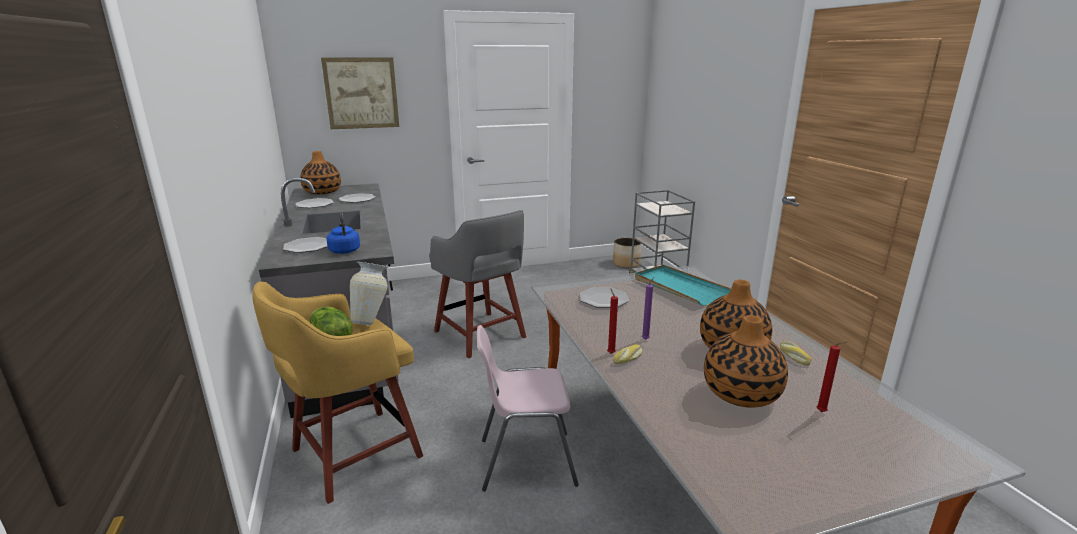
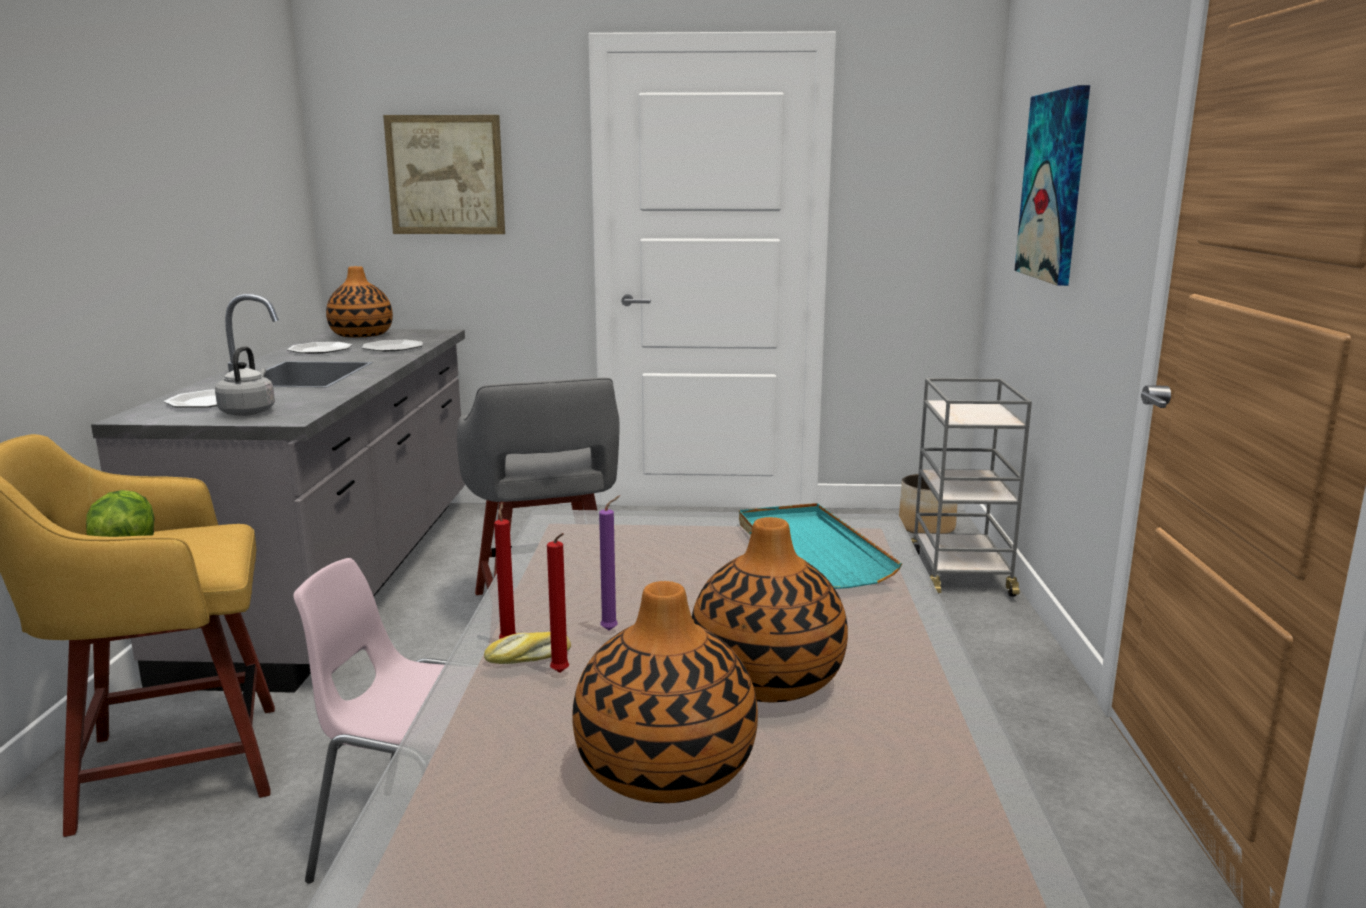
camera: 20 degrees right, 5 degrees down
blue kettle [326,213,360,254] -> grey kettle [215,346,275,416]
vase [350,262,388,325] -> none
plate [580,287,629,308] -> none
bread [780,341,812,366] -> none
red candle [816,342,847,412] -> red candle moved to [547,533,569,672]
none -> picture [1015,85,1090,286]

